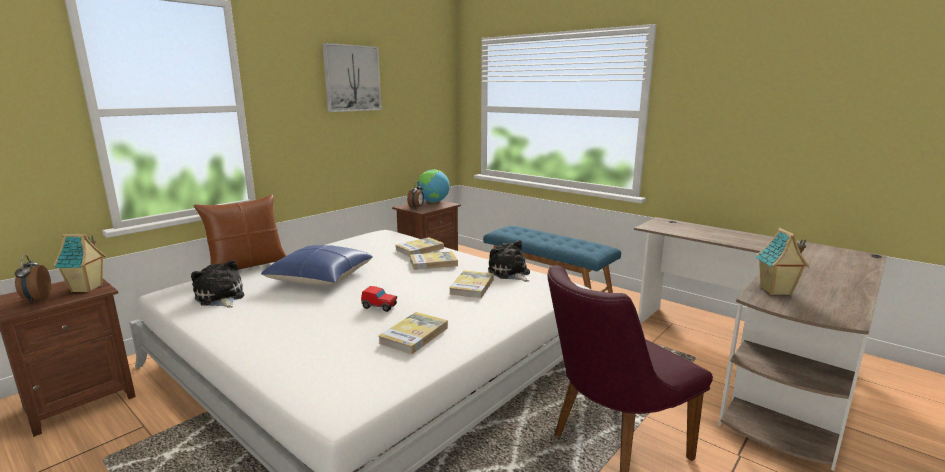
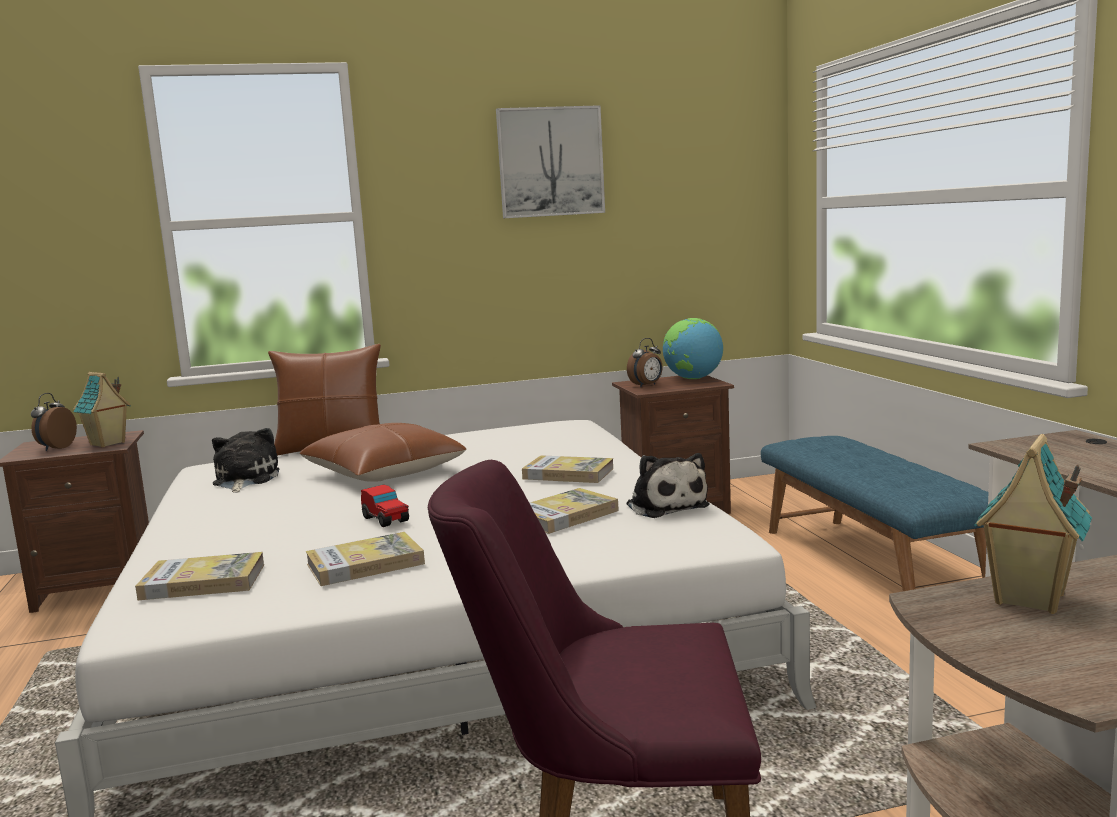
camera: 35 degrees right, 5 degrees down
blue pillow [261,245,373,285] -> brown pillow [299,423,467,482]
book [396,237,444,257] -> book moved to [135,552,264,600]
plush toy [488,240,530,282] -> plush toy turned 150 degrees clockwise [626,453,710,518]

